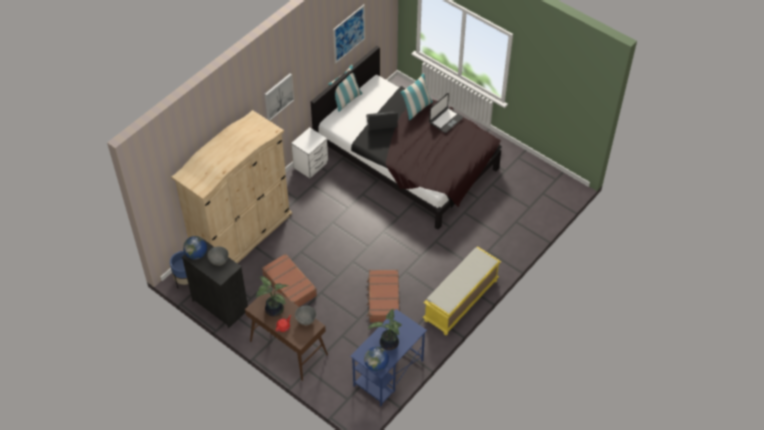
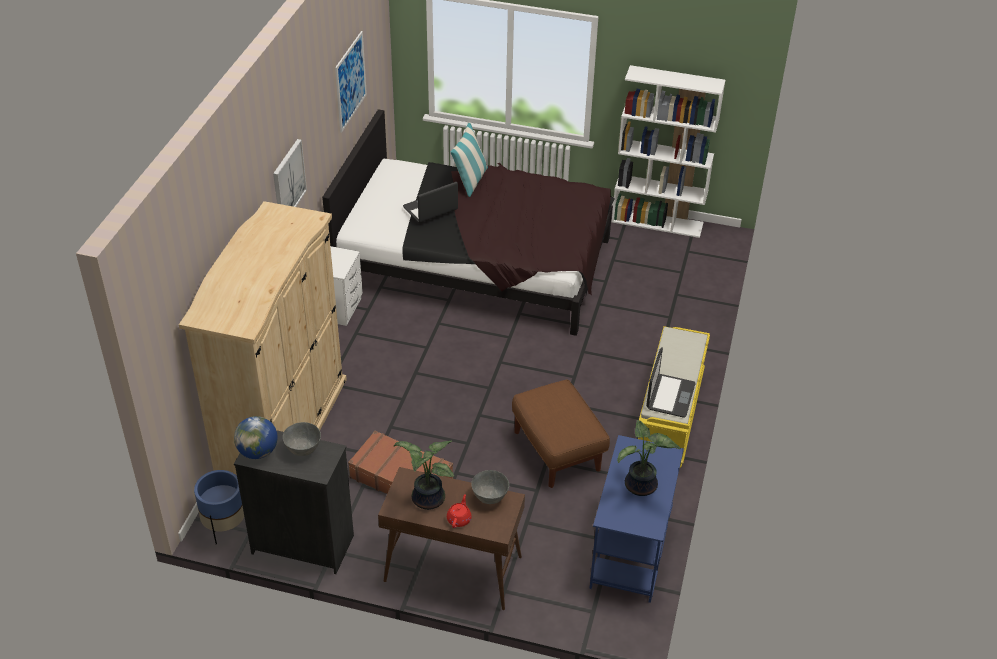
camera: 25 degrees left, 10 degrees down
pillow [328,65,363,112] -> none
globe [364,347,389,372] -> none
brown suitcase [367,270,400,323] -> brown ottoman [512,380,610,488]
laptop [429,93,463,133] -> laptop moved to [646,347,696,418]
none -> white bookcase [612,65,725,238]

